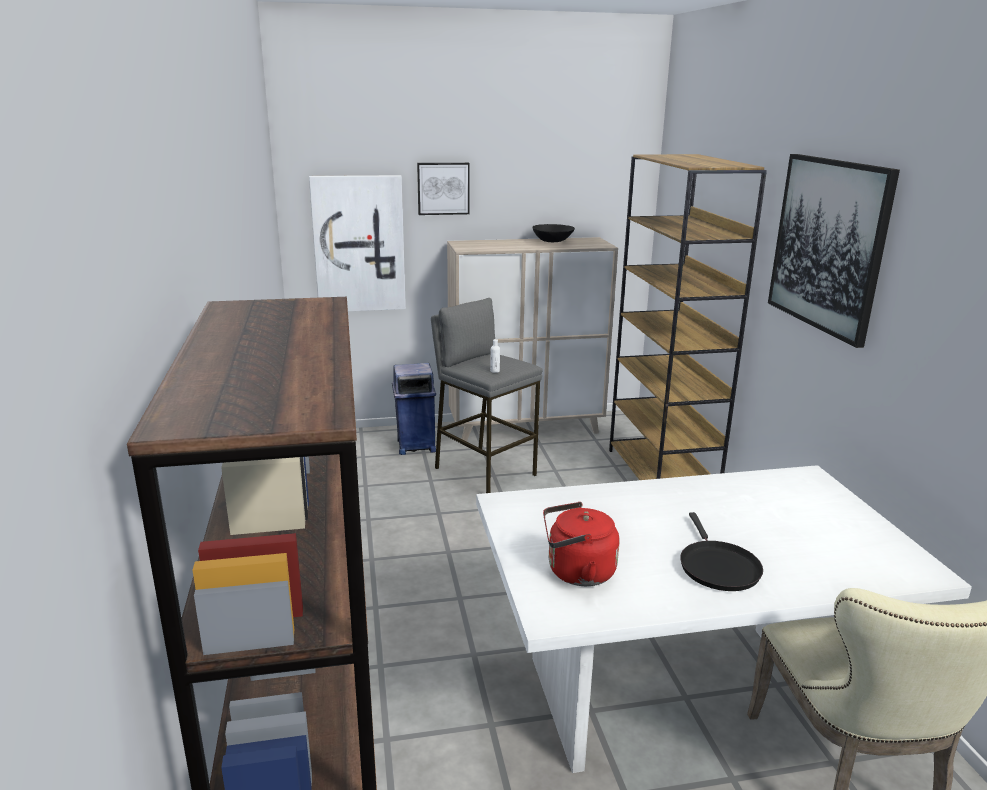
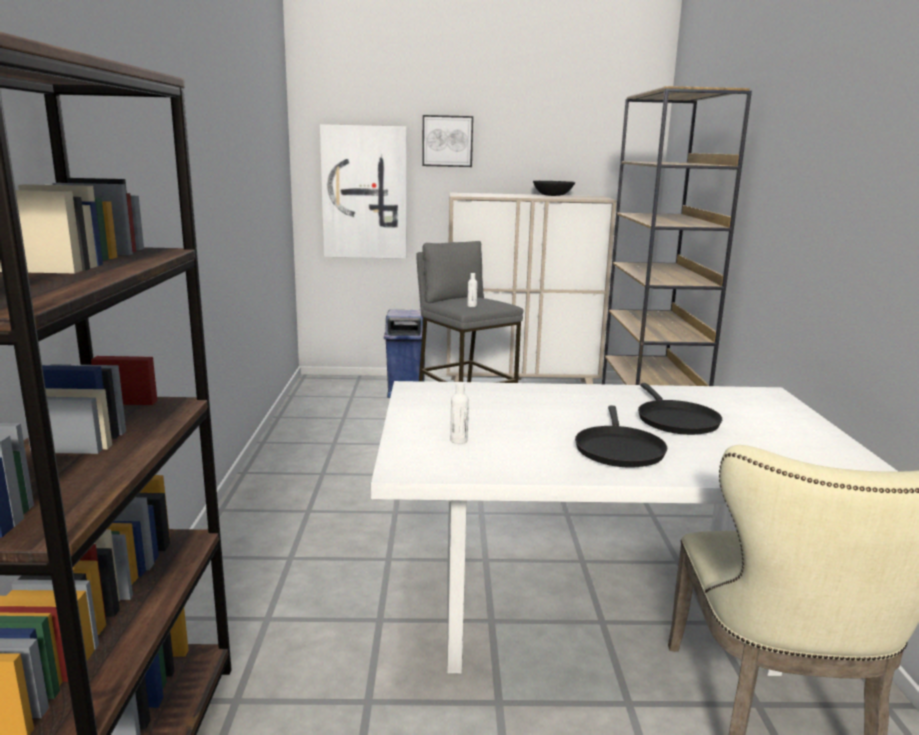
camera: 10 degrees right, 5 degrees down
red kettle [543,502,619,586] -> white bottle [450,382,469,444]
picture [768,154,900,348] -> none
none -> black frying pan [638,383,722,435]

